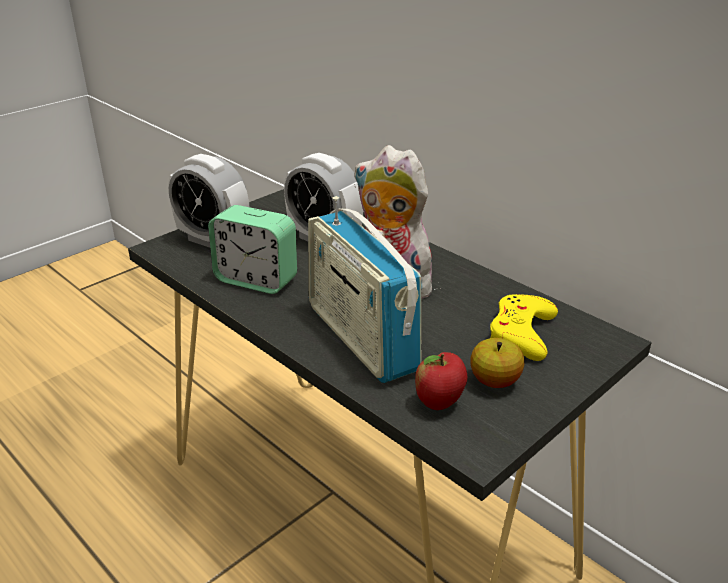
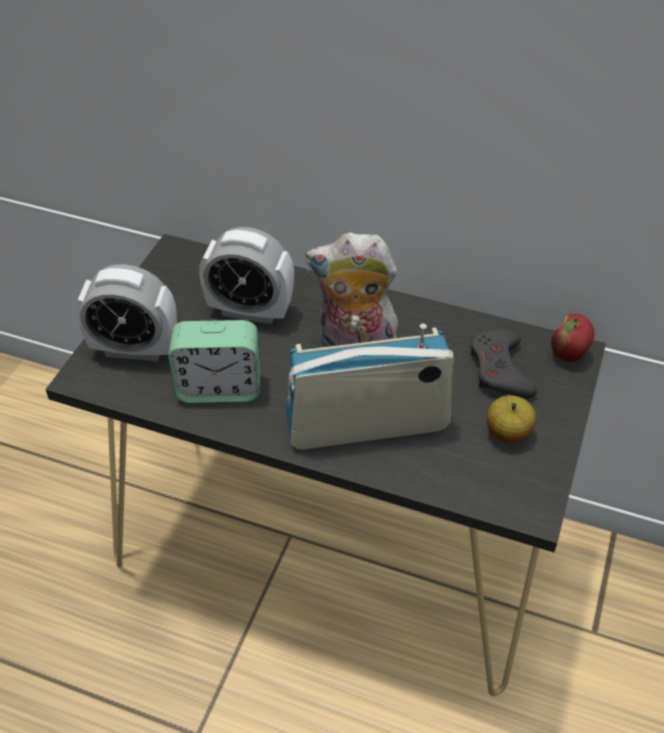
camera: 25 degrees left, 15 degrees up
radio [308,196,422,383] -> radio turned 135 degrees clockwise [286,323,454,449]
apple [415,352,468,410] -> apple moved to [551,313,594,362]
yellow game controller [490,294,558,361] -> grey game controller [470,328,537,399]

